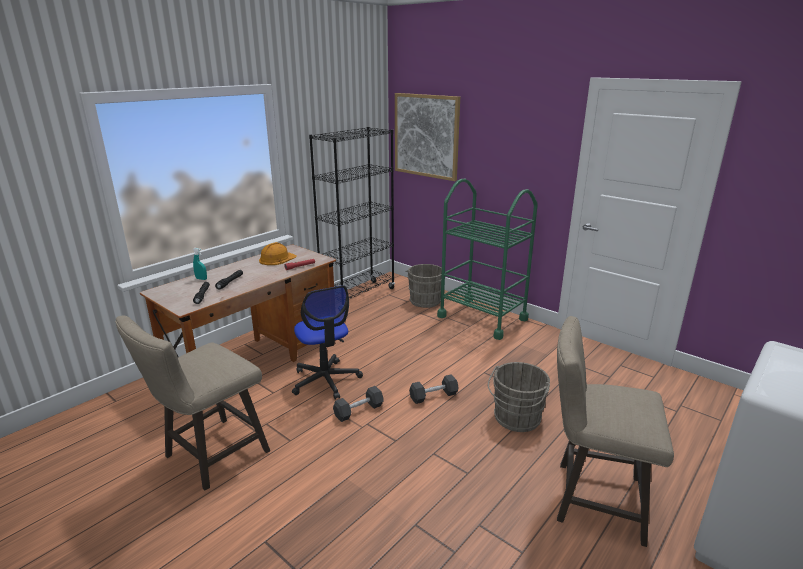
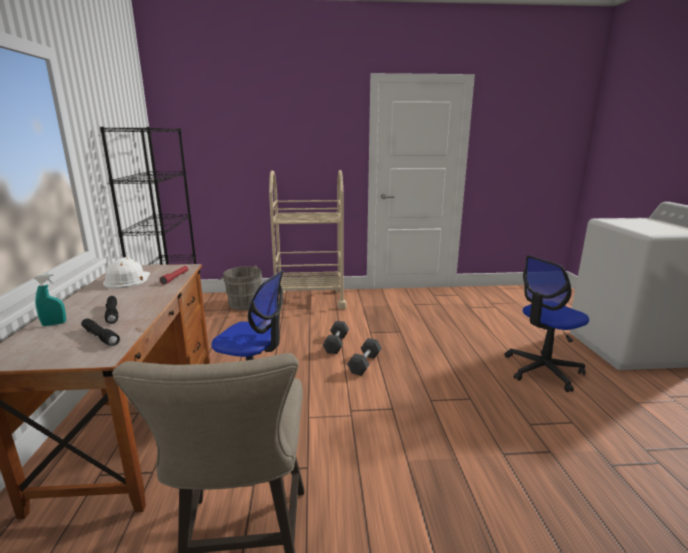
camera: 45 degrees left, 5 degrees down
orange hard hat [259,242,297,265] -> white hard hat [103,257,150,289]
black dumbbell [333,386,384,422] -> black dumbbell moved to [323,321,349,354]
picture [395,93,460,181] -> none
green cart [437,179,538,340] -> beige cart [269,170,346,309]
grey bucket [488,362,550,432] -> none
beige stool [557,316,674,547] -> office chair [505,255,589,392]

